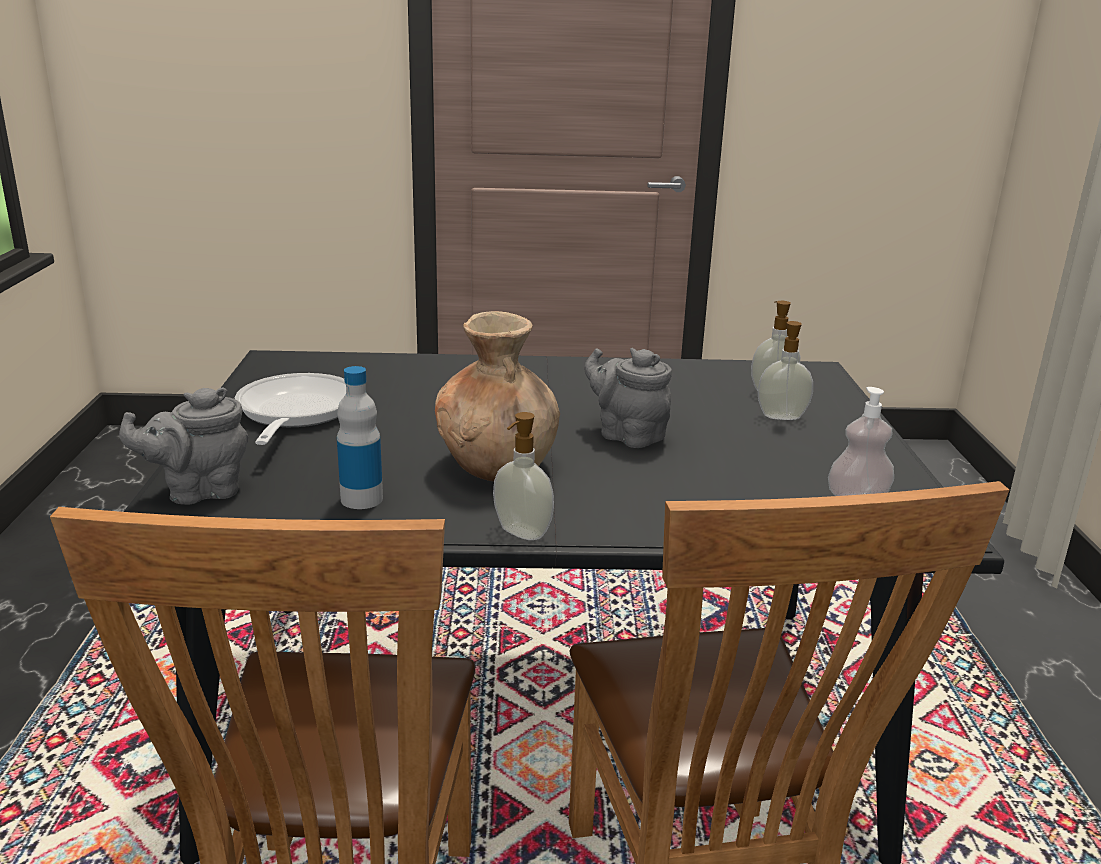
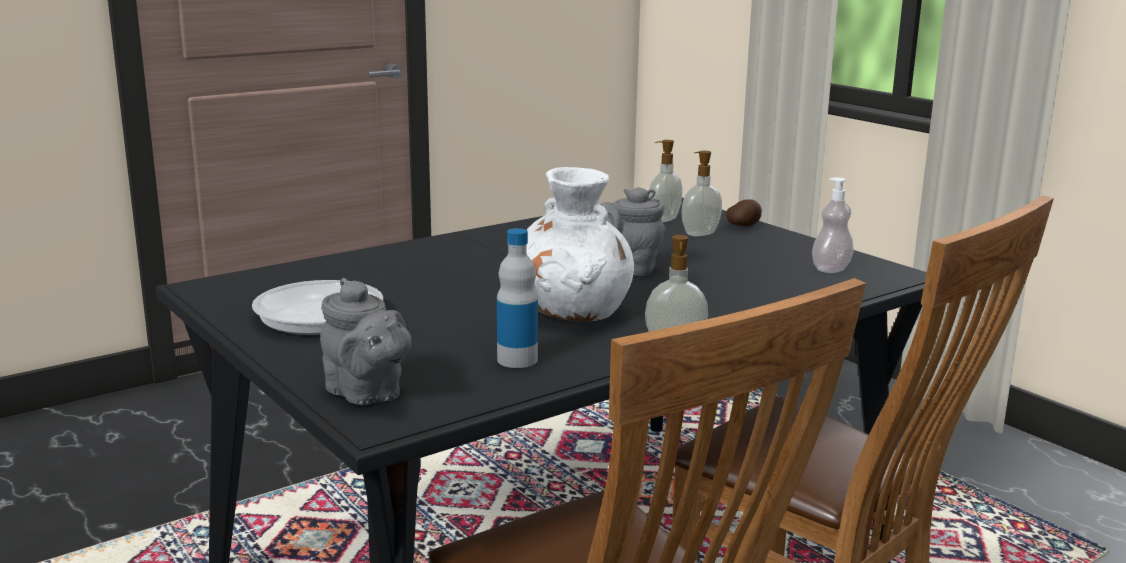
camera: 35 degrees left, 5 degrees down
grey teapot [119,388,248,504] -> grey teapot turned 75 degrees counterclockwise [320,278,411,405]
brown vase [435,311,560,481] -> white vase [526,167,634,321]
none -> potato [726,199,762,226]

